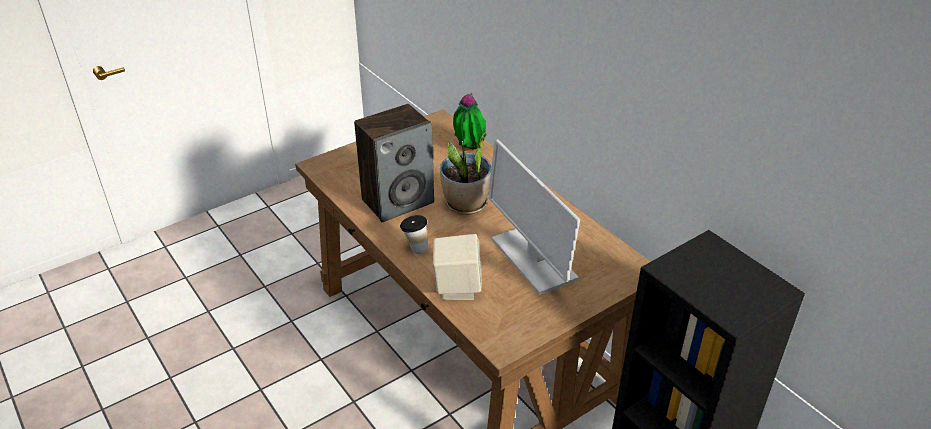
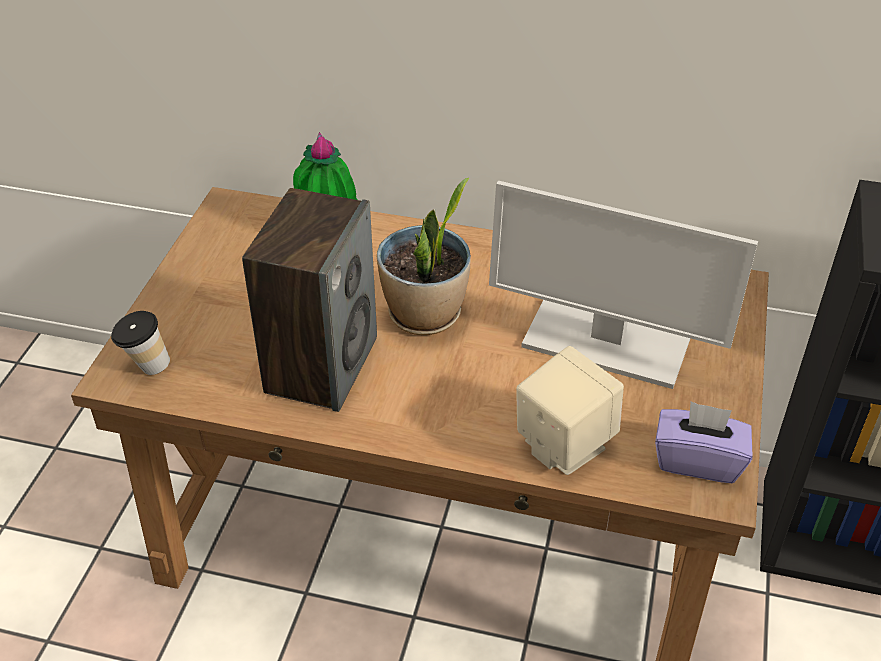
camera: 40 degrees left, 5 degrees up
cup [400,215,429,253] -> cup moved to [111,311,170,375]
none -> purple tissue box [655,401,753,483]

